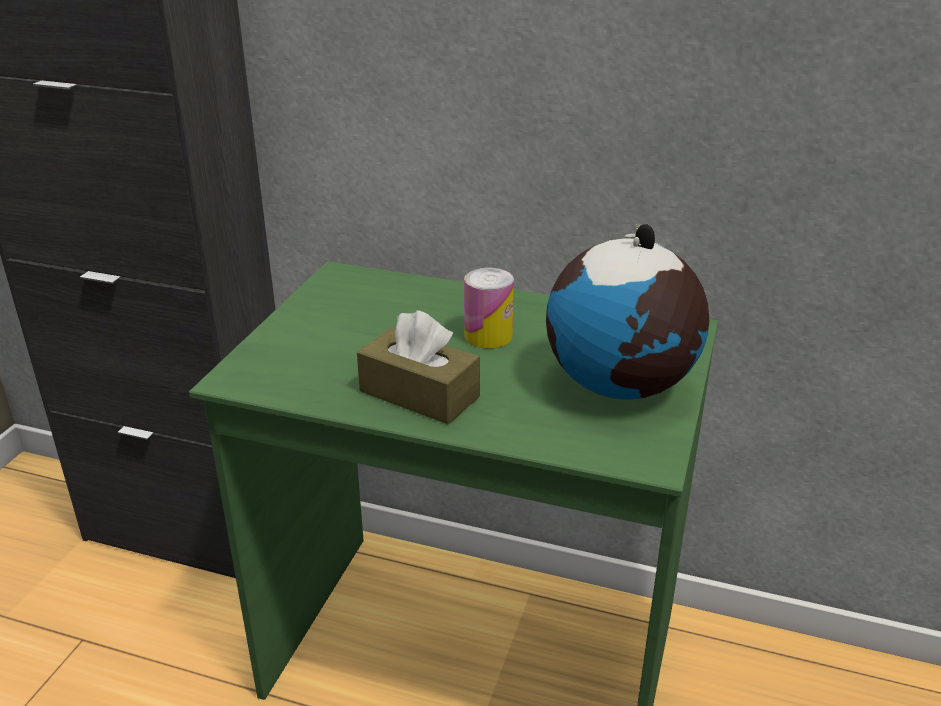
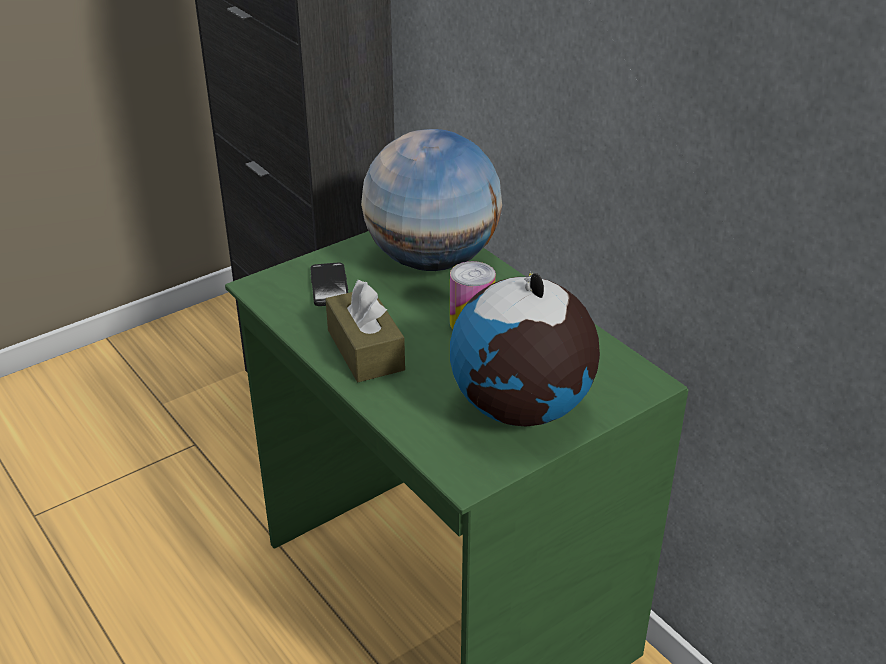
camera: 35 degrees right, 5 degrees up
none -> phone [310,262,348,306]
none -> globe [361,129,502,271]

